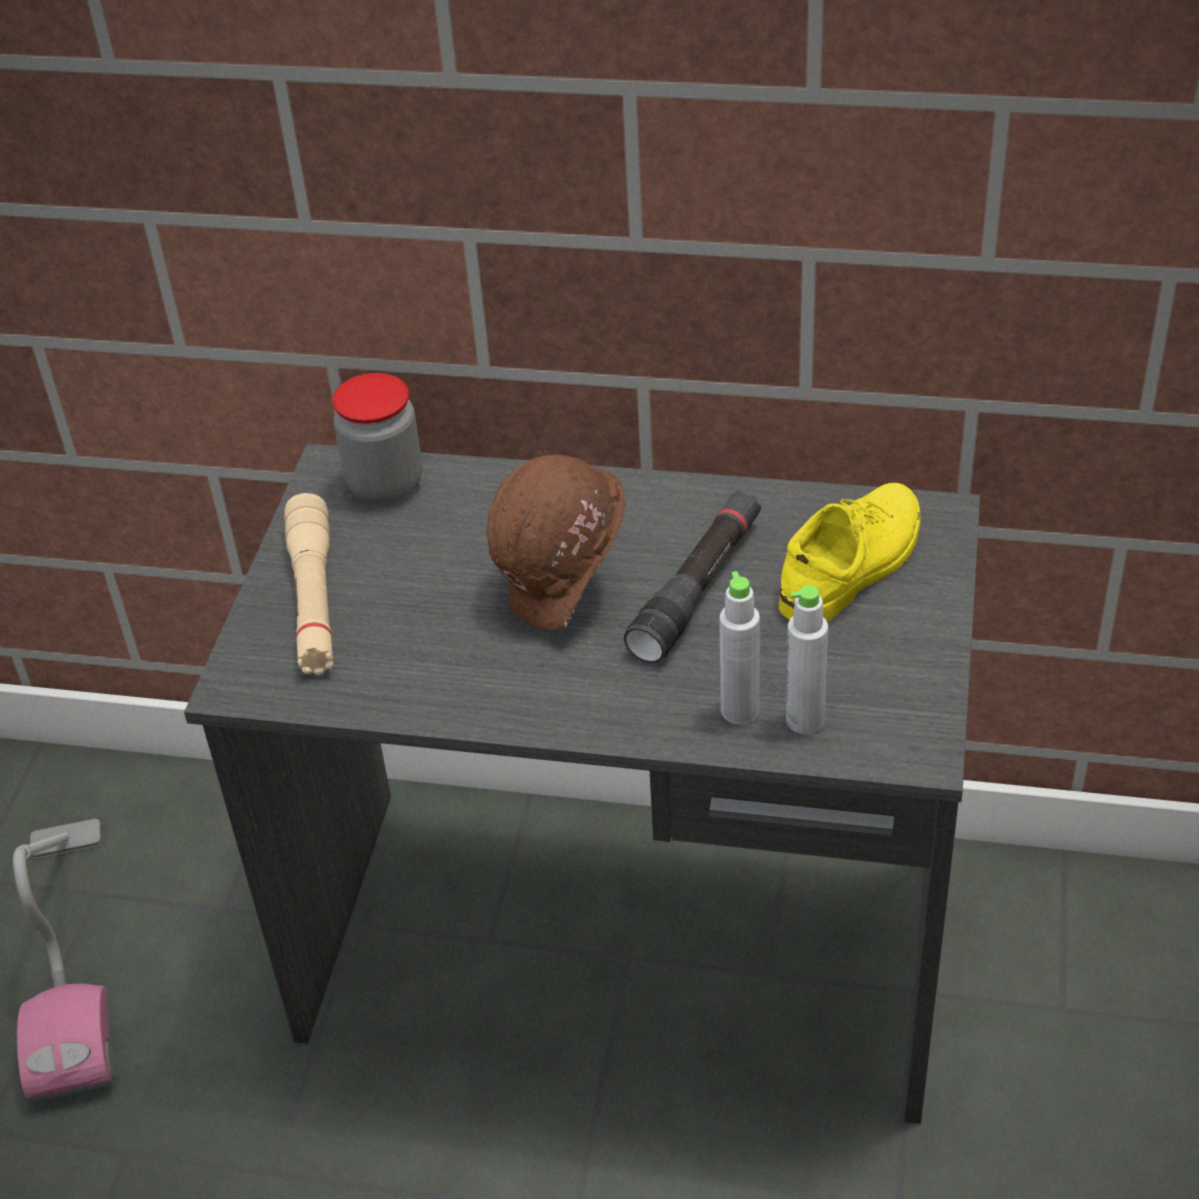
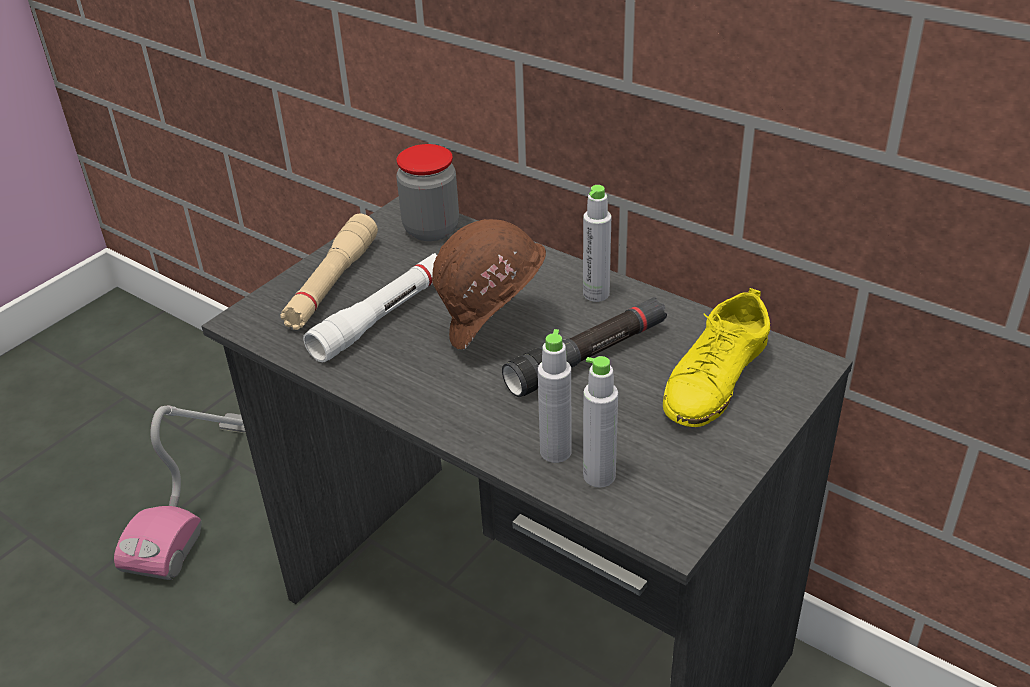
camera: 25 degrees right, 5 degrees down
yellow shoe [779,483,921,622] -> yellow shoe turned 150 degrees clockwise [663,288,770,427]
none -> white flashlight [303,253,437,362]
none -> grey bottle [583,185,611,302]

